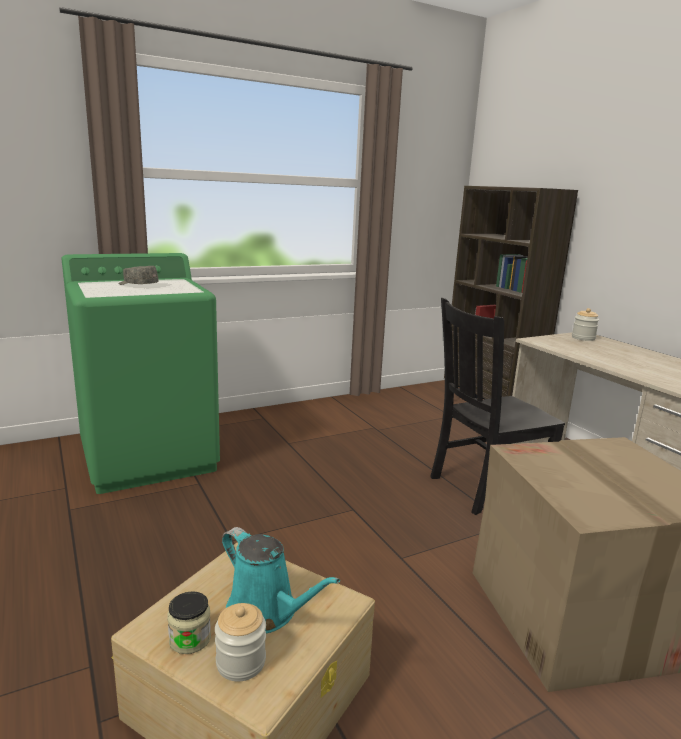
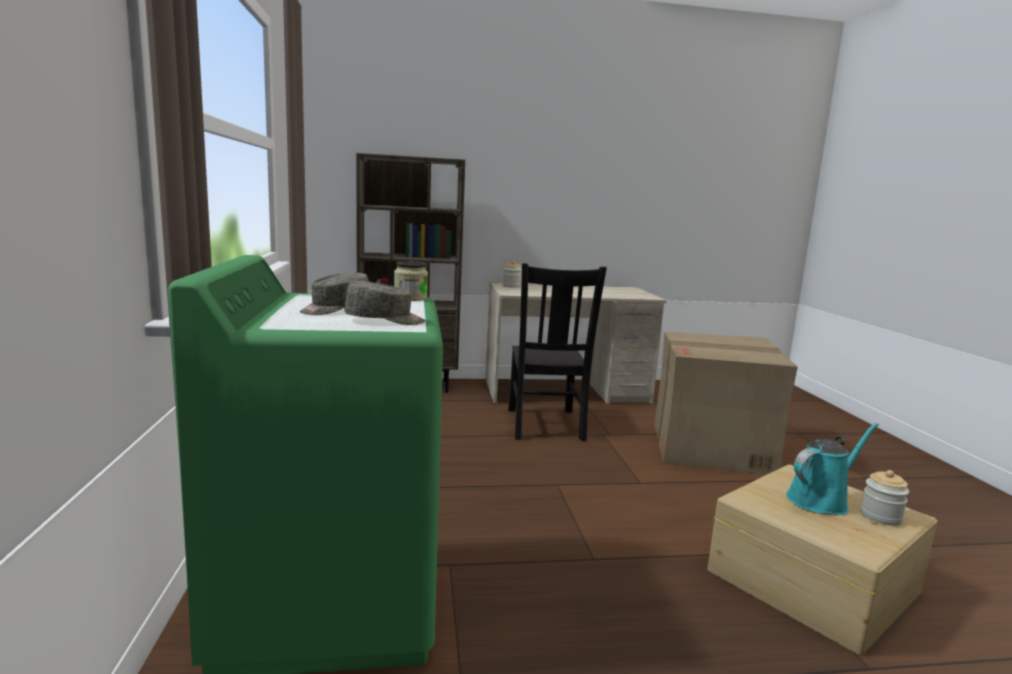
camera: 70 degrees left, 5 degrees down
jar [167,591,211,654] -> jar moved to [394,261,428,301]
none -> grey cap [344,281,425,325]

